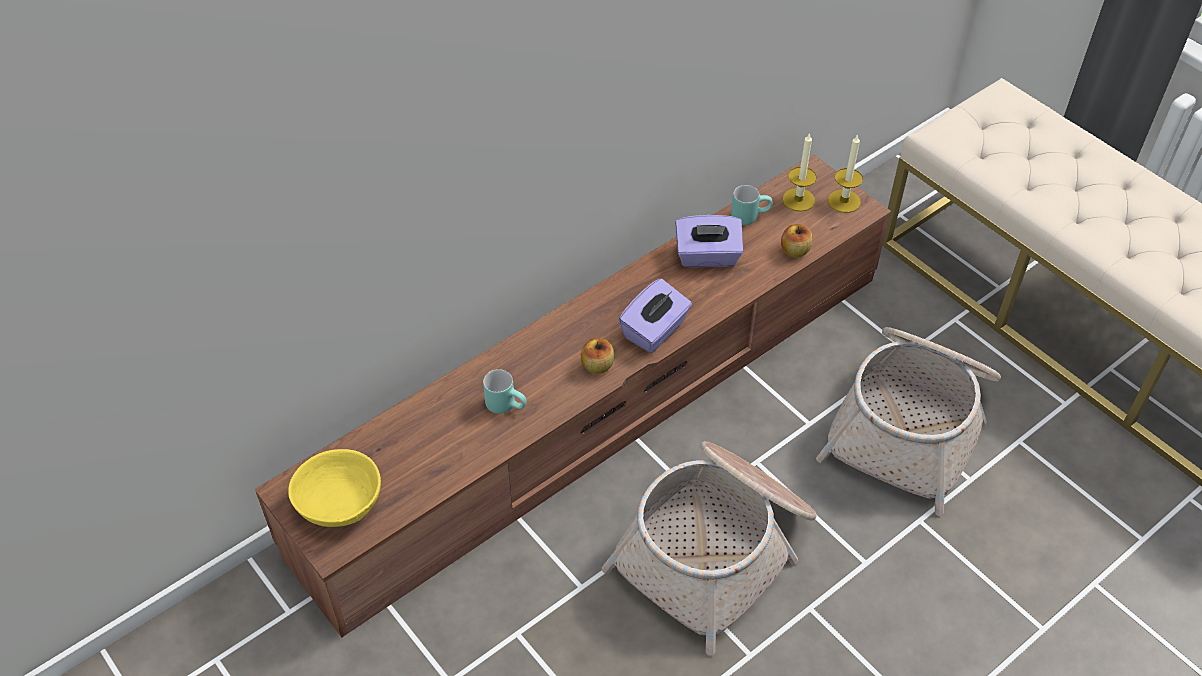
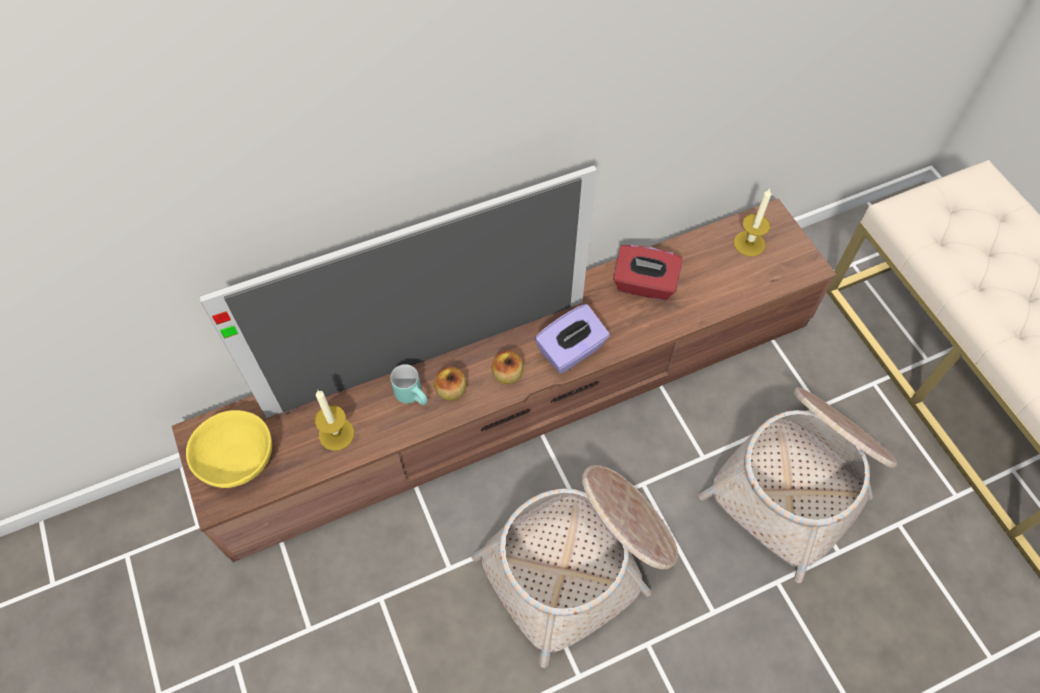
camera: 15 degrees right, 10 degrees up
purple tissue box [675,215,744,268] -> red tissue box [613,245,683,300]
turquoise mug [731,185,773,225] -> none
apple [781,224,813,258] -> apple moved to [434,367,466,400]
candle [828,134,863,213] -> candle moved to [315,390,354,451]
none -> television [199,165,597,418]

